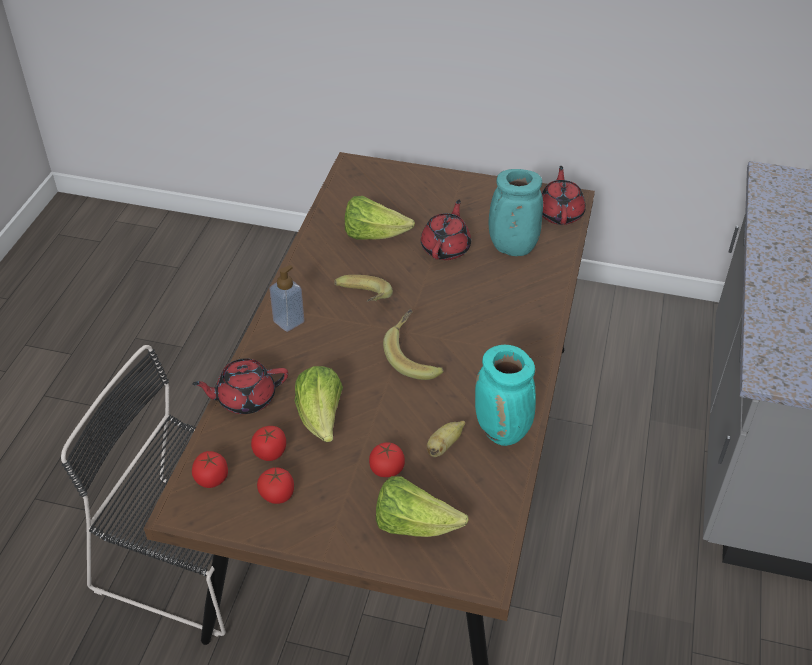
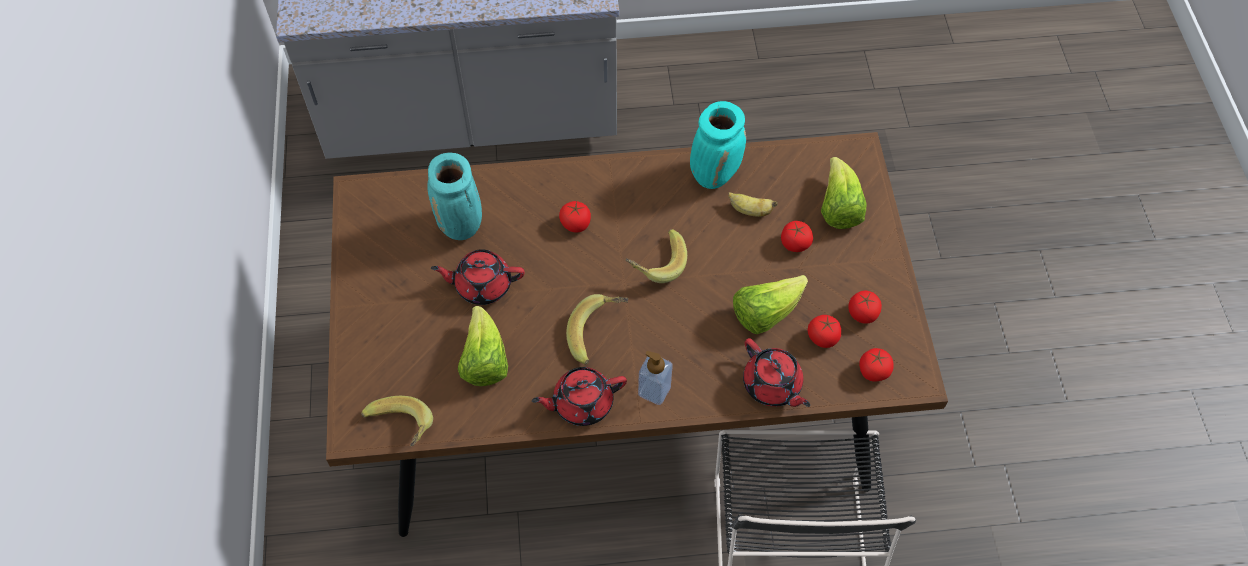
camera: 110 degrees left, 15 degrees up
red teapot [541,166,586,225] -> red teapot moved to [532,367,627,426]
none -> banana [361,396,433,446]
none -> tomato [559,201,591,233]

